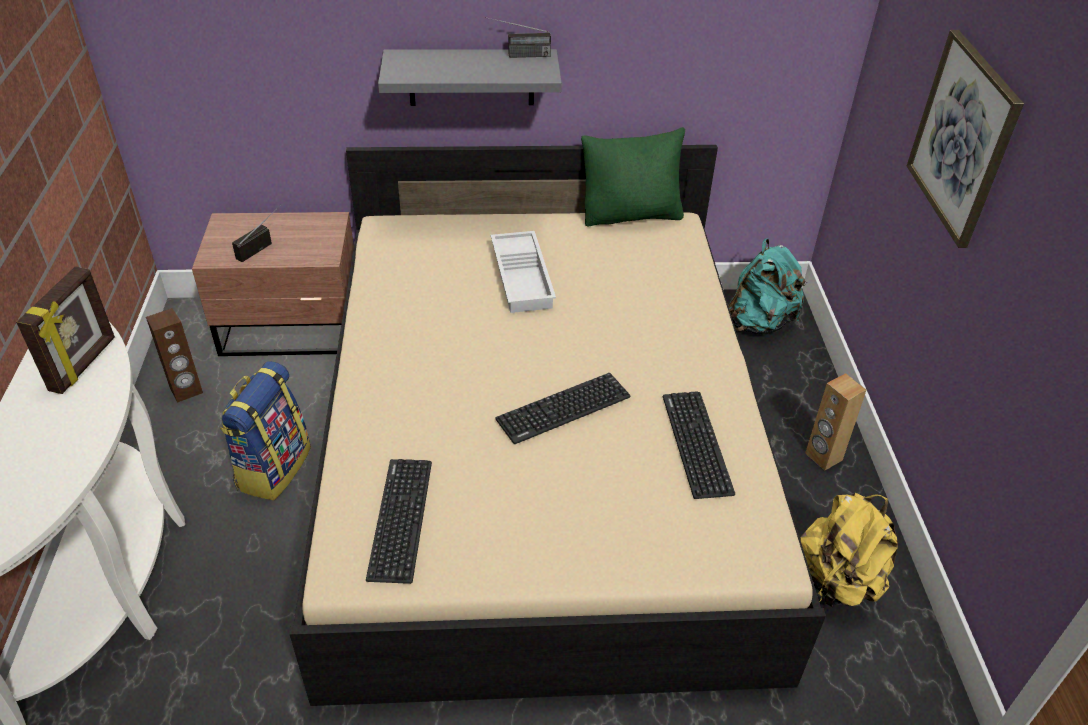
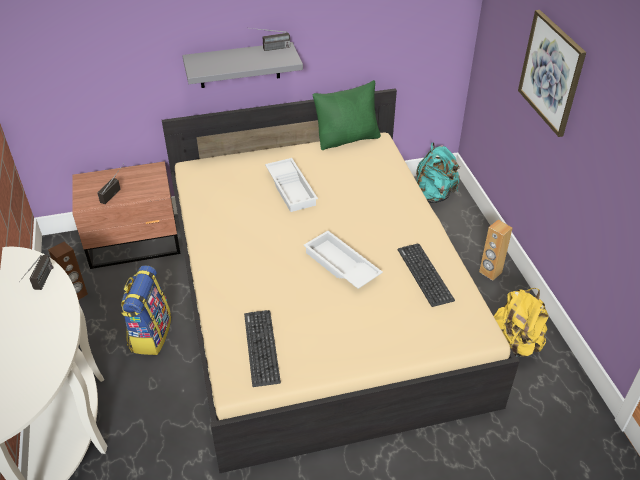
camera: 10 degrees left, 0 degrees up
picture frame [16,266,115,394] -> radio [19,255,53,290]
keyboard [495,373,630,444] -> white tray [303,231,383,289]

